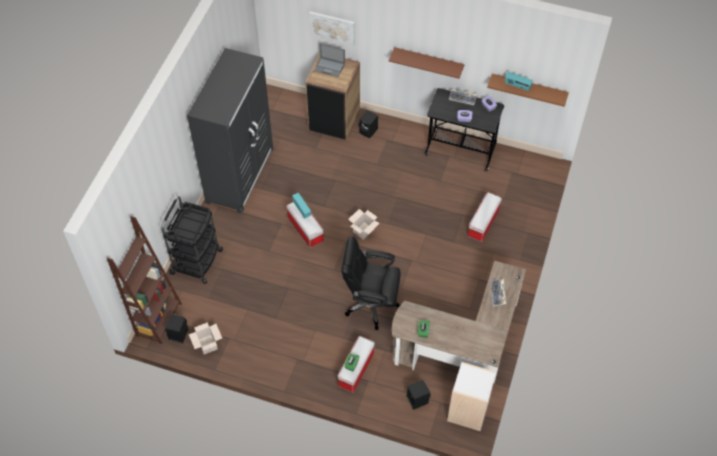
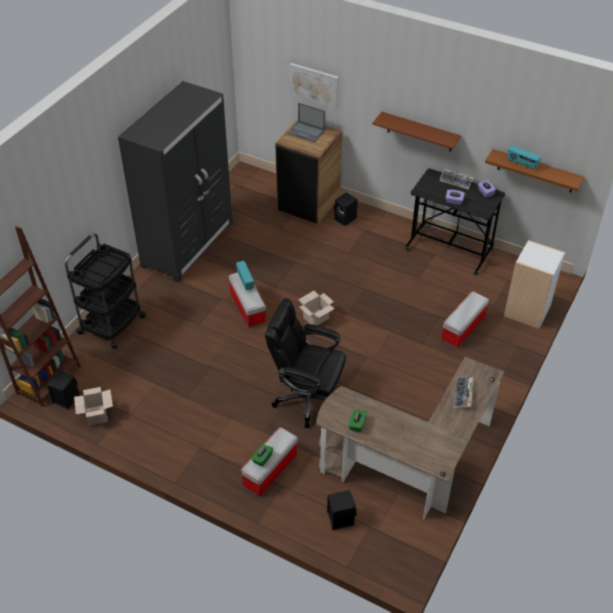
camera: 10 degrees right, 10 degrees down
bookcase [447,362,496,431] -> bookcase moved to [504,240,565,329]

